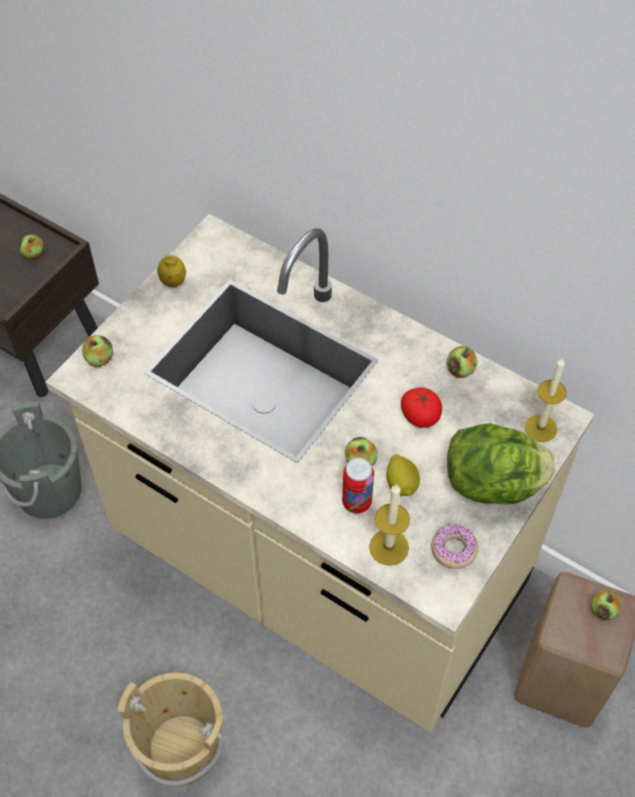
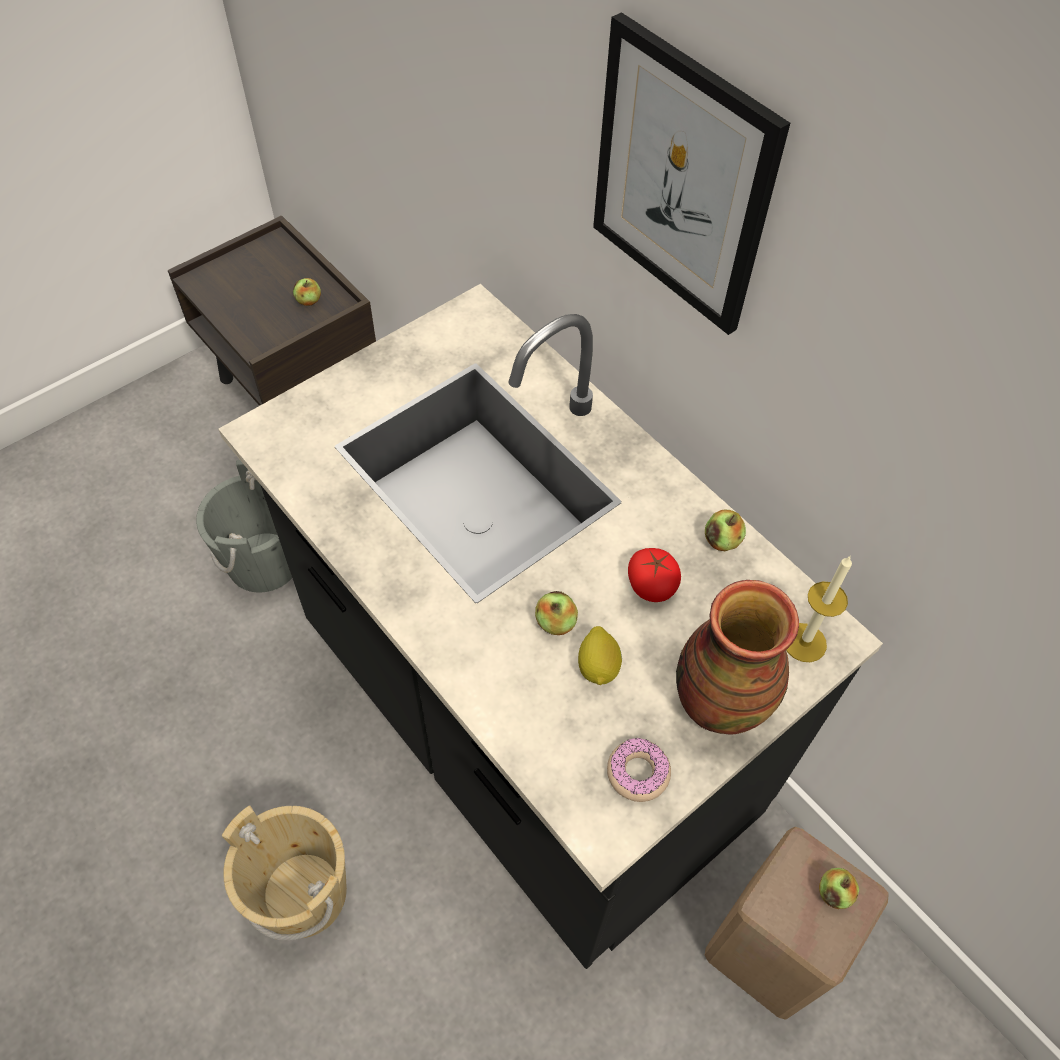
camera: 15 degrees right, 0 degrees up
beige counter [46,214,595,733] -> black counter [218,284,883,969]
apple [82,335,113,367] -> none
lemon [157,255,186,287] -> none
can [342,457,374,514] -> none
candle [369,484,410,566] -> none
lettuce [447,423,555,505] -> vase [676,580,799,734]
none -> picture [593,12,790,335]

